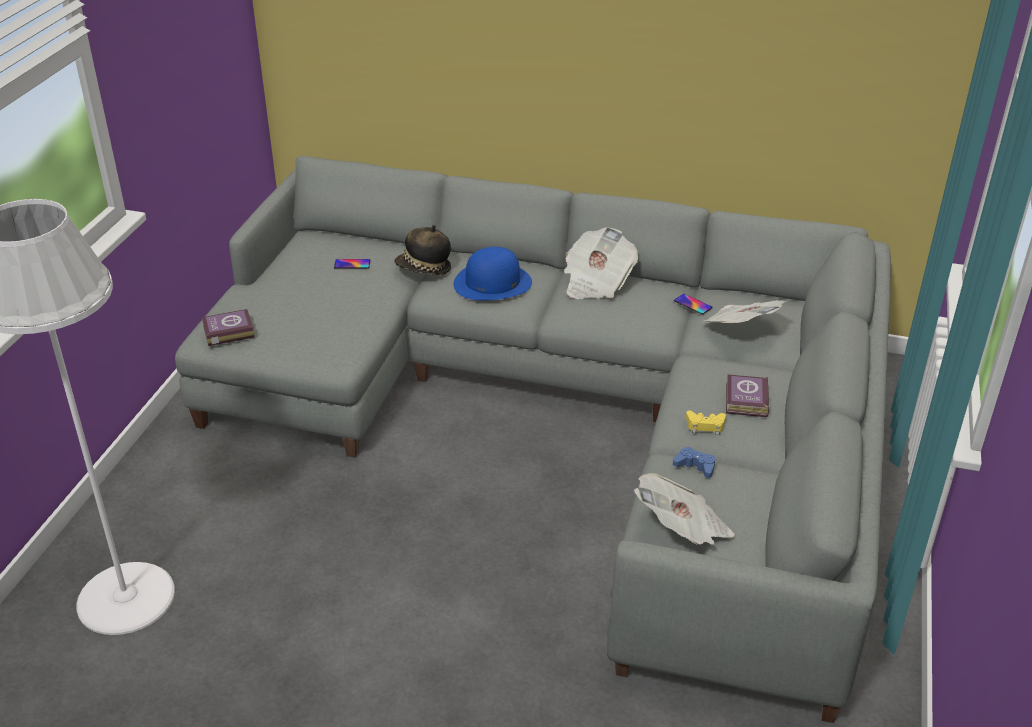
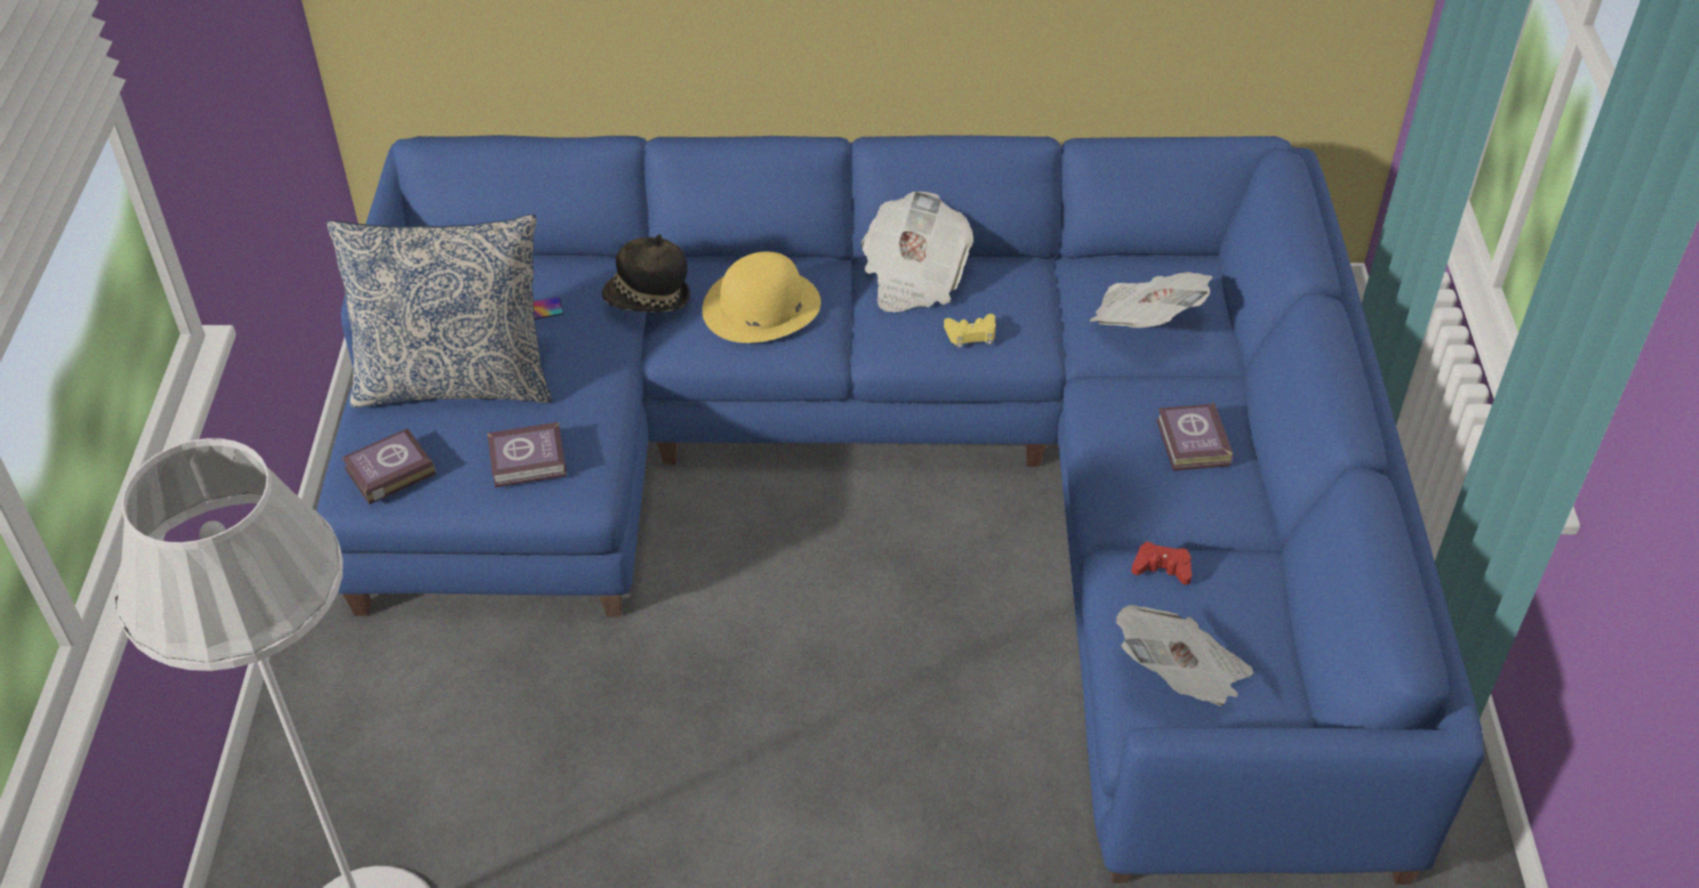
camera: 15 degrees left, 10 degrees up
grey sofa [175,156,891,723] -> blue sofa [317,135,1484,885]
blue hat [453,247,532,301] -> yellow hat [702,252,821,343]
blue game controller [673,447,715,478] -> red game controller [1132,542,1192,585]
phone [674,294,713,314] -> none
yellow game controller [686,411,726,435] -> yellow game controller moved to [944,314,996,348]
none -> pillow [327,214,553,408]
none -> book [487,422,567,488]

